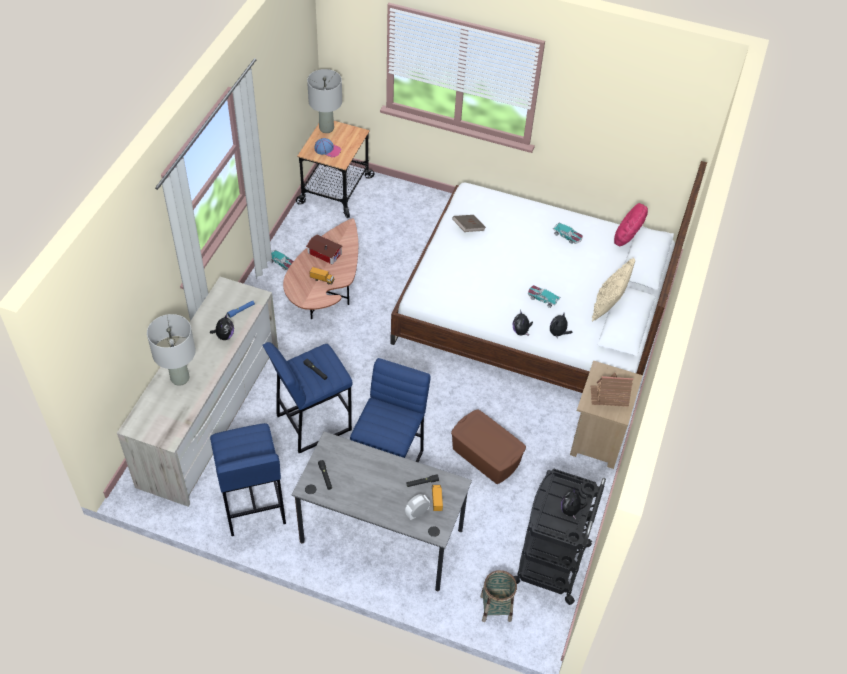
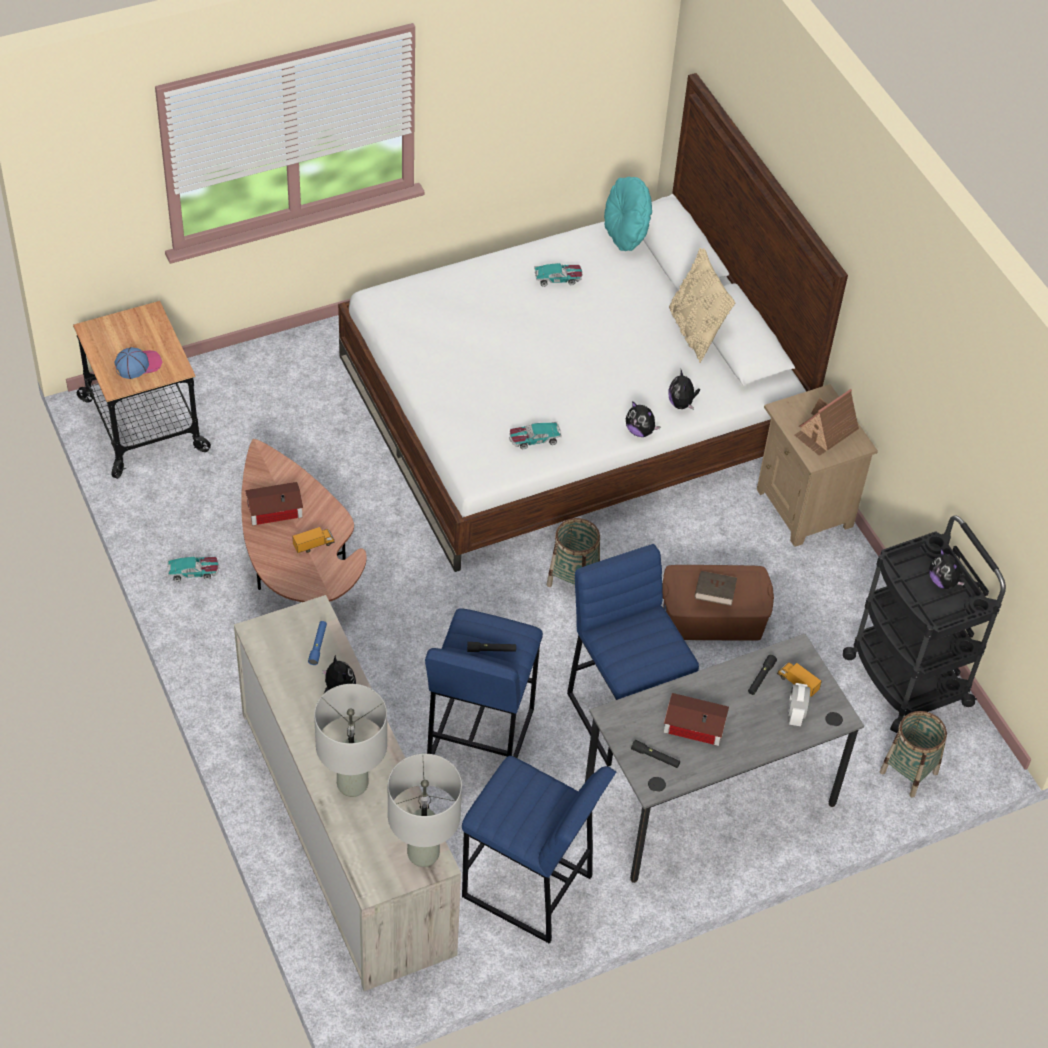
camera: 45 degrees left, 0 degrees up
grey table lamp [307,69,342,133] -> grey table lamp moved to [388,754,462,867]
brown book [452,215,486,232] -> brown book moved to [695,571,737,606]
toy car [528,285,560,308] -> toy car moved to [509,422,562,449]
pink pillow [614,203,648,246] -> turquoise pillow [604,177,652,251]
none -> basket [547,518,600,587]
none -> toy house [664,693,729,746]

